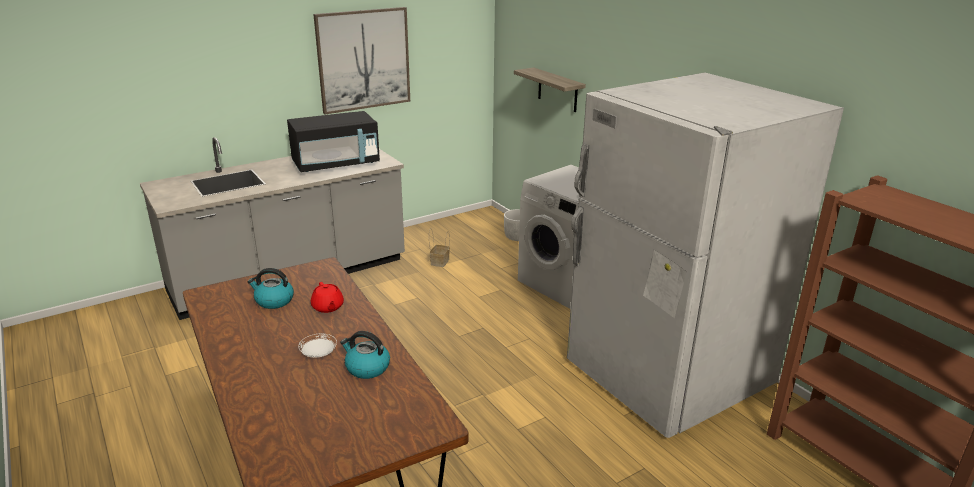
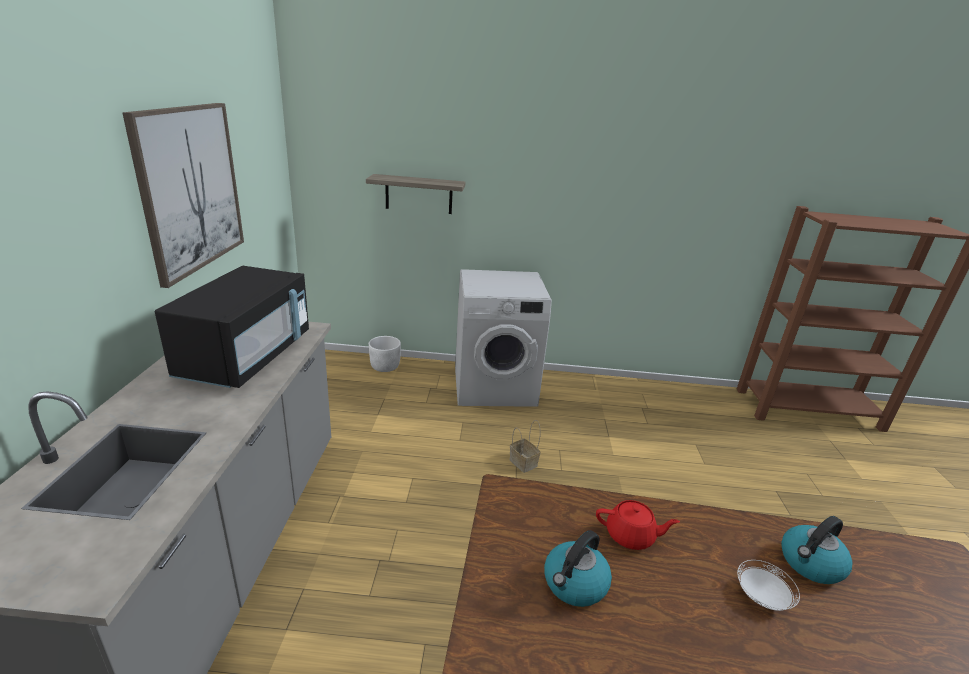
camera: 55 degrees left, 0 degrees up
basket [429,228,450,267] -> basket moved to [510,420,541,473]
white fridge [567,73,844,438] -> none

